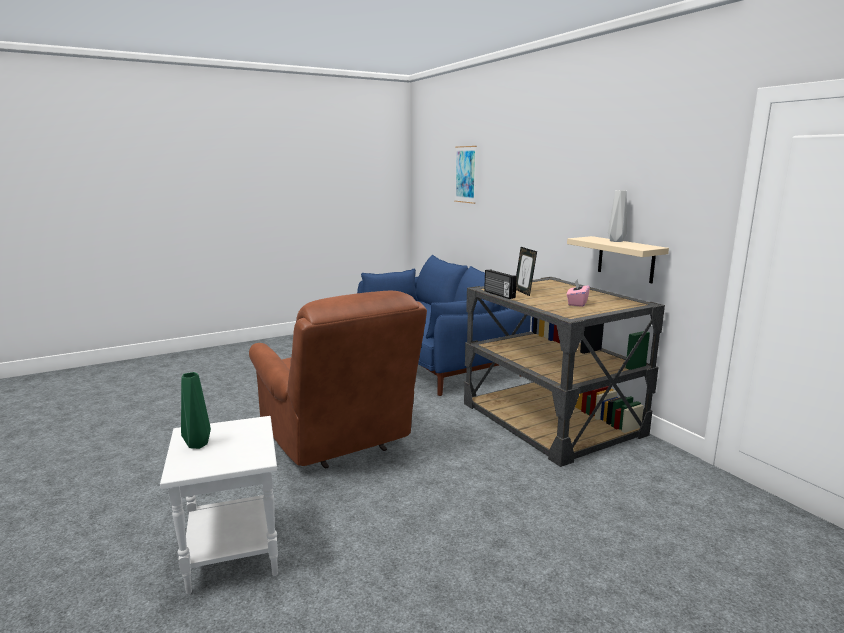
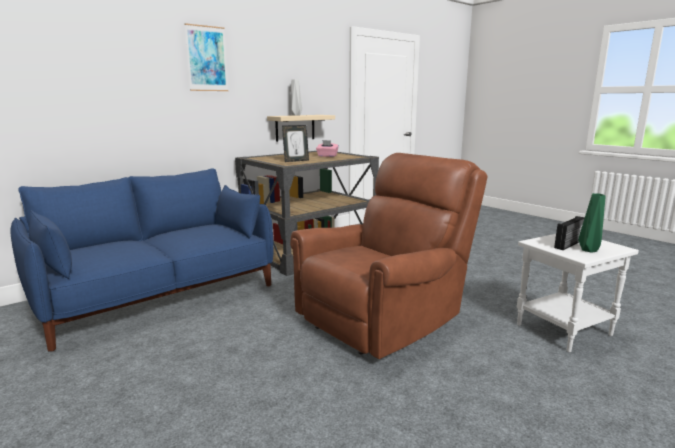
camera: 100 degrees left, 0 degrees up
picture [454,146,477,204] -> picture moved to [185,23,228,91]
radio [484,269,517,299] -> radio moved to [554,216,585,250]

